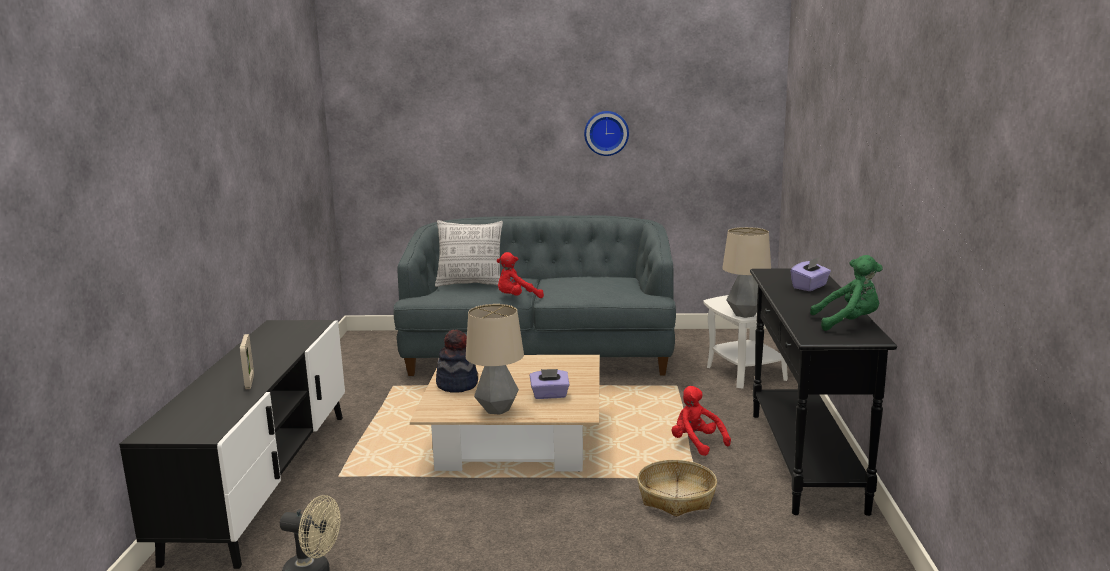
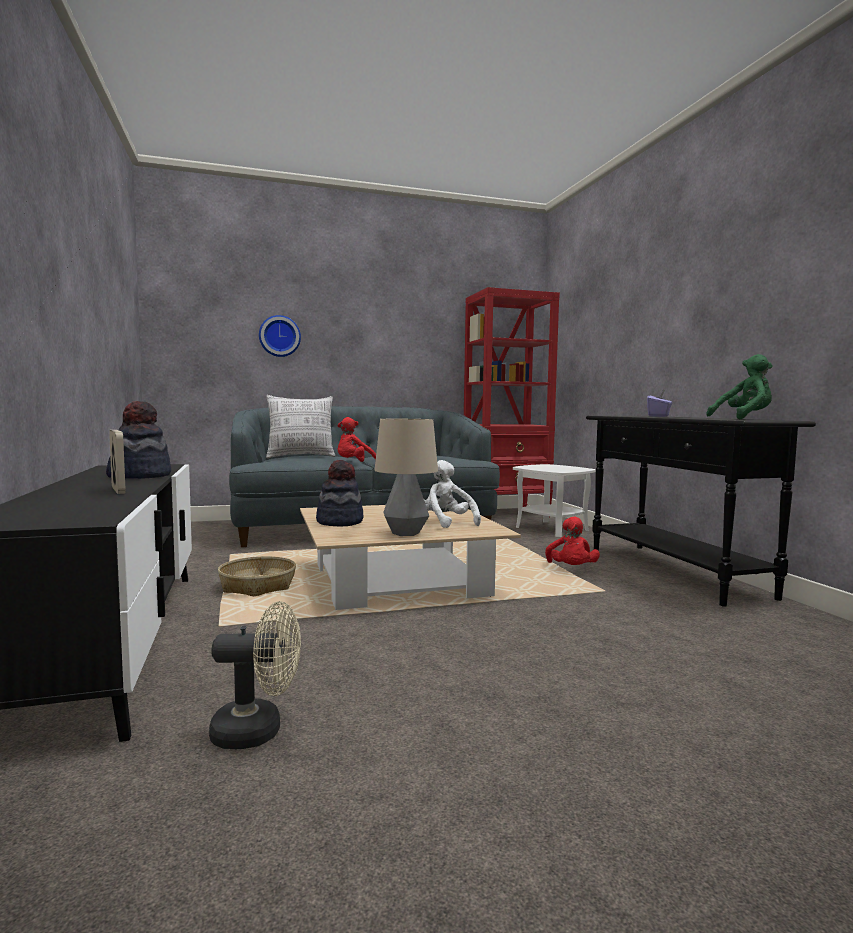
camera: 20 degrees left, 10 degrees down
purple tissue box [530,369,569,399] -> white plush toy [424,460,481,528]
wall clock [584,111,629,156] -> wall clock moved to [259,315,301,357]
basket [637,460,717,517] -> basket moved to [218,556,296,596]
red plush toy [672,386,731,456] -> red plush toy turned 120 degrees counterclockwise [545,517,600,565]
table lamp [722,227,771,318] -> none
none -> hat [106,401,171,479]
none -> red bookcase [464,287,560,518]

